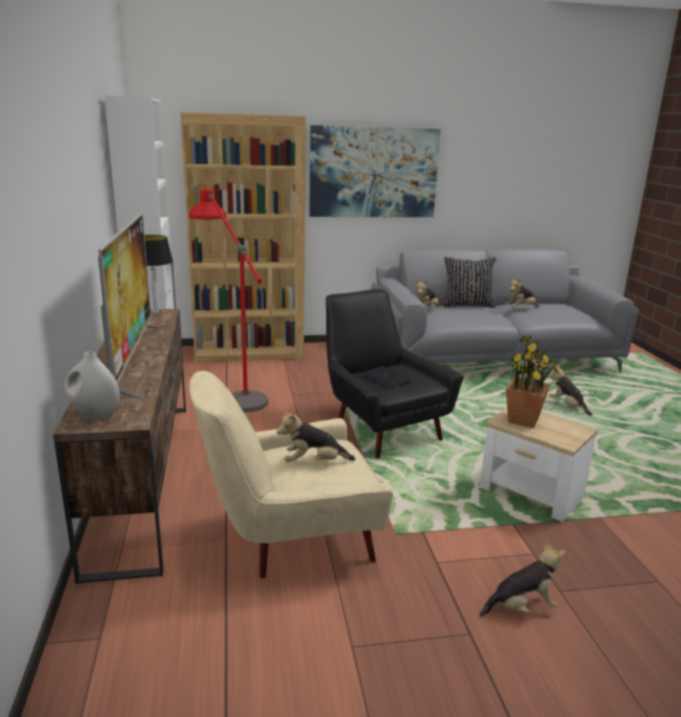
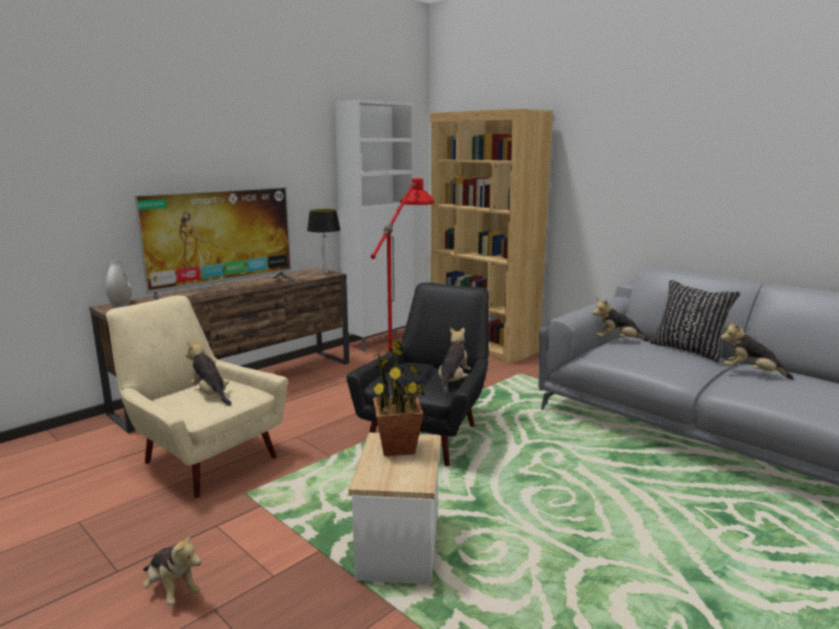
camera: 55 degrees right, 5 degrees down
picture [309,125,441,217] -> none
plush toy [548,364,592,416] -> plush toy moved to [438,327,471,395]

